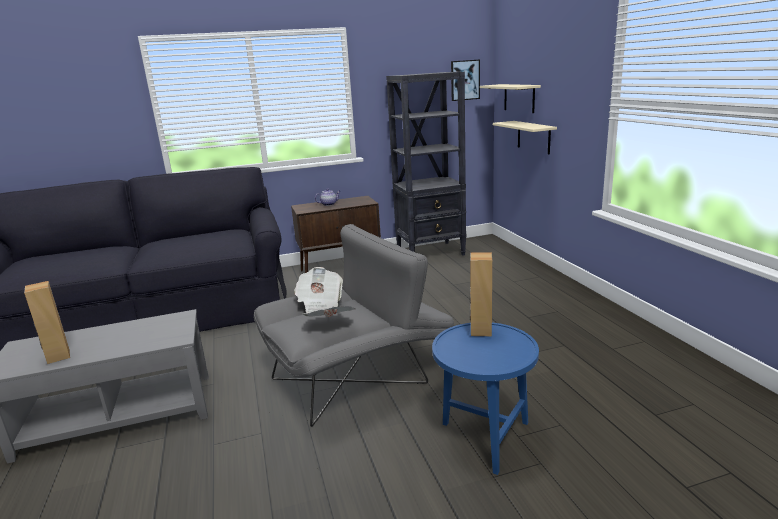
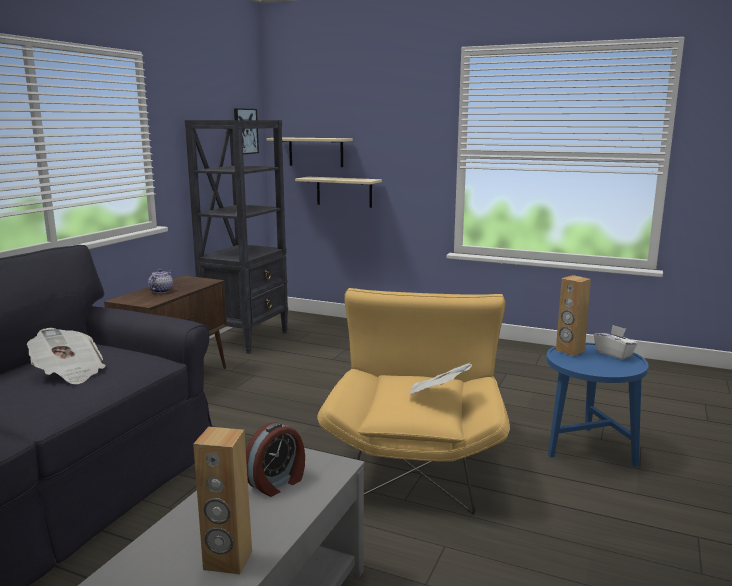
camera: 50 degrees left, 5 degrees down
grey armchair [254,224,454,427] -> yellow armchair [317,288,510,514]
newspaper [294,267,343,313] -> newspaper moved to [27,328,106,384]
none -> alarm clock [246,422,305,497]
none -> white tissue box [594,325,638,359]

